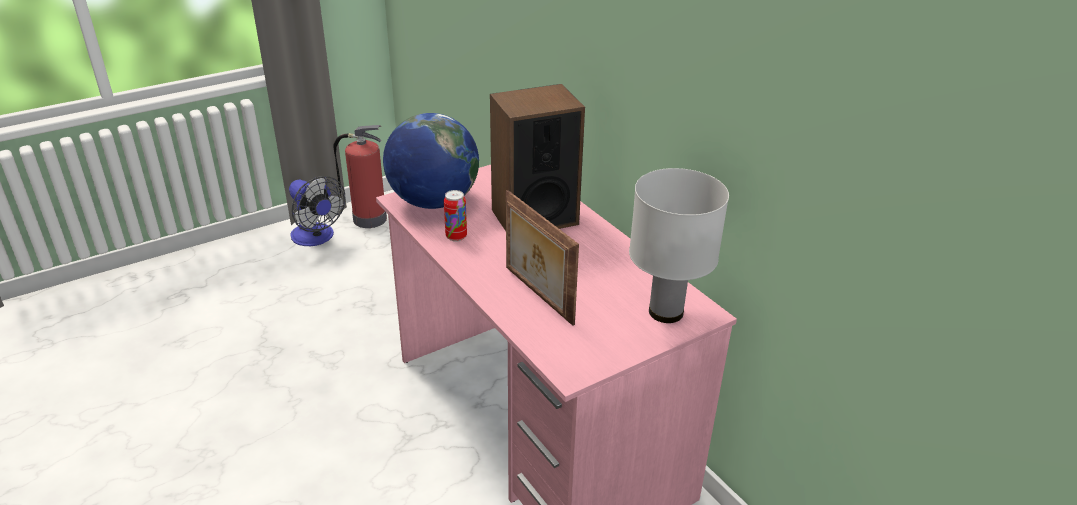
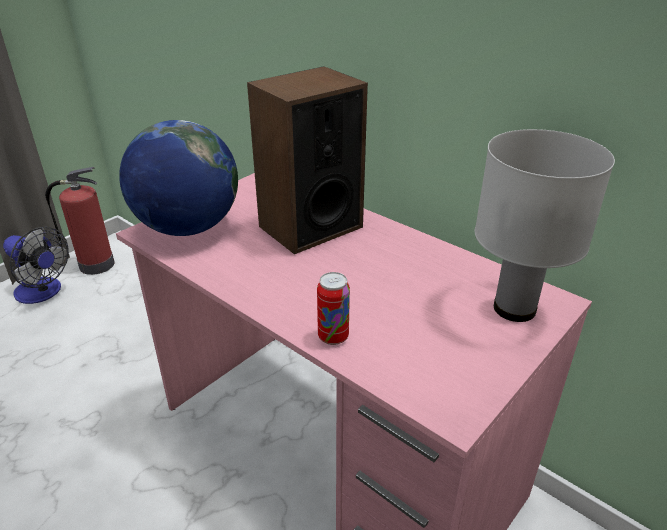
camera: 15 degrees left, 0 degrees up
can [444,190,467,242] -> can moved to [317,272,350,345]
picture frame [506,190,579,326] -> none

